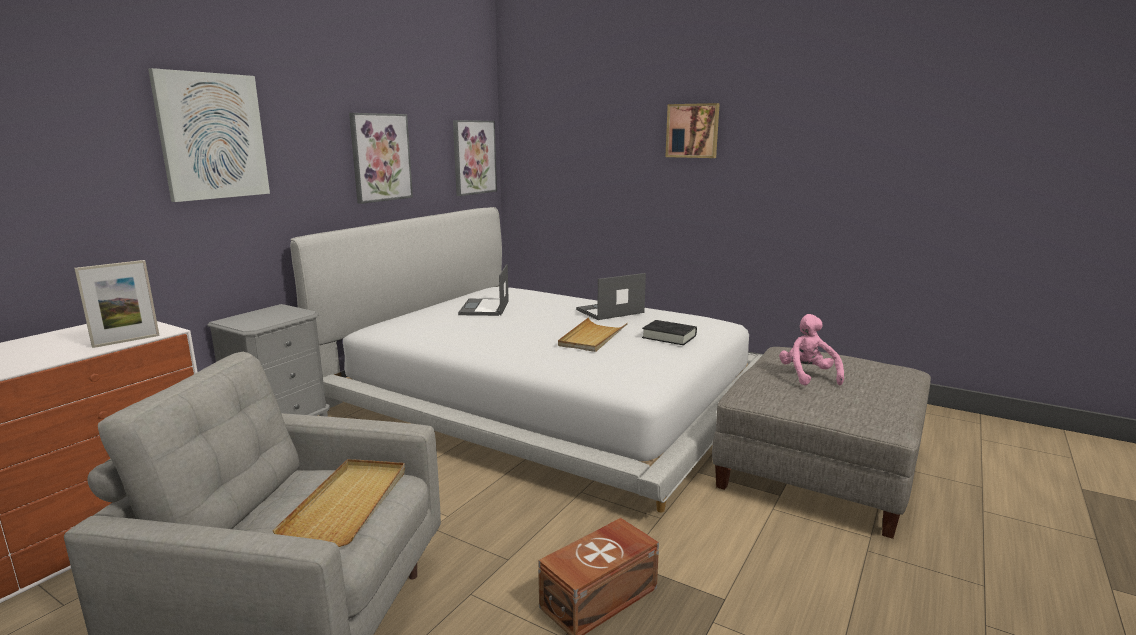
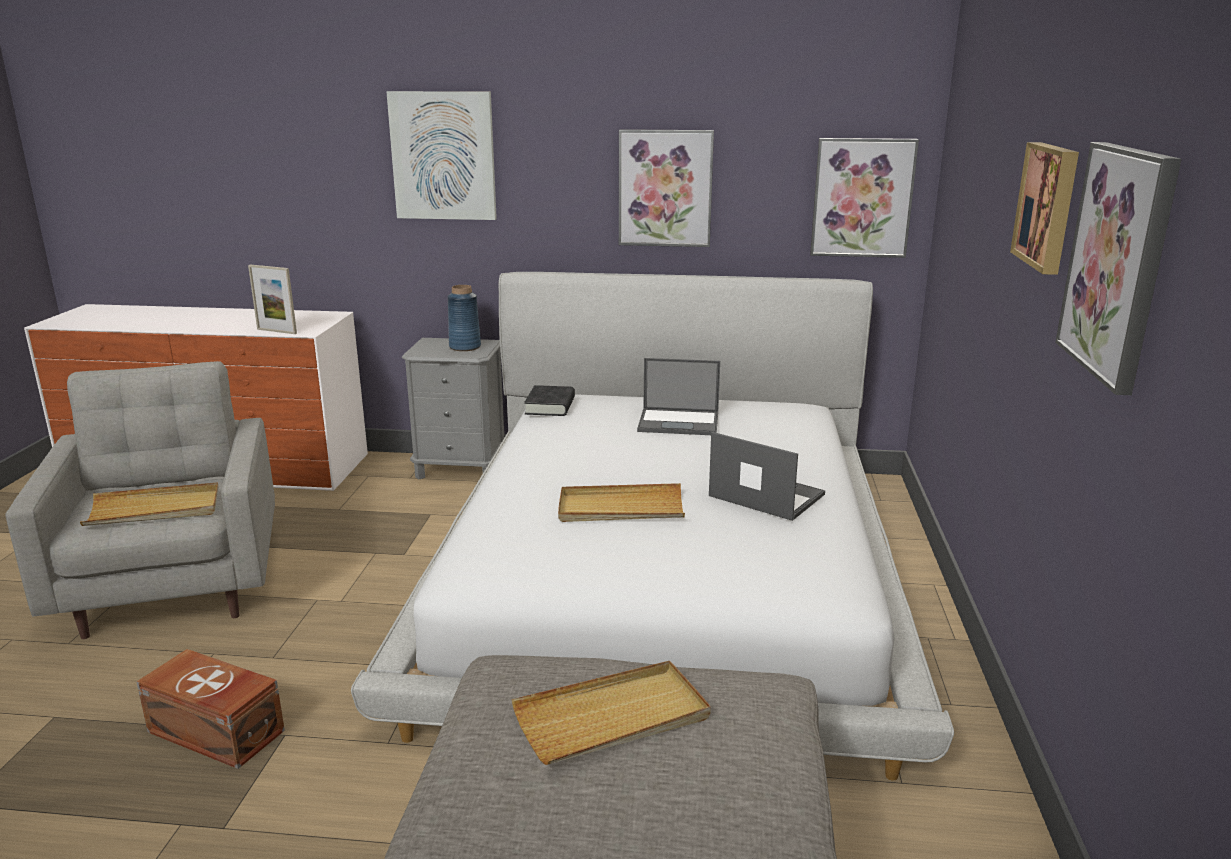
camera: 65 degrees right, 5 degrees up
laptop [458,264,509,316] -> laptop turned 150 degrees counterclockwise [637,358,720,435]
black book [642,320,697,345] -> black book moved to [524,385,575,416]
pink plush toy [779,314,844,386] -> beige tray [512,661,711,765]
none -> blue vase [448,285,481,351]
none -> picture [1055,142,1181,395]

